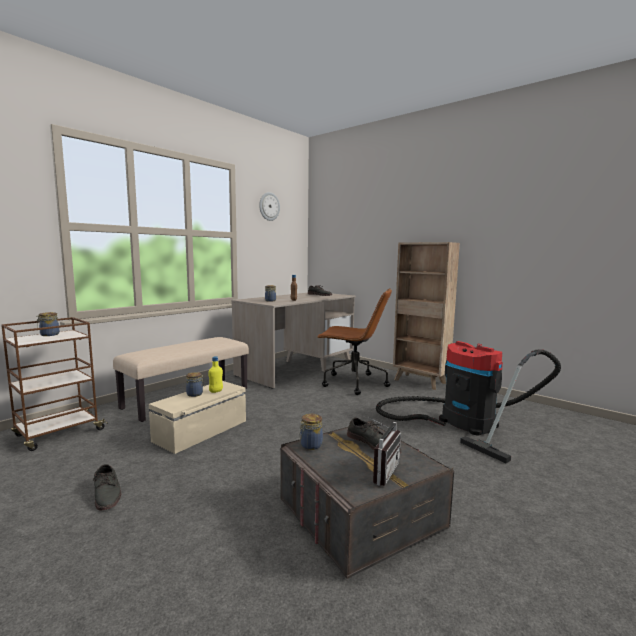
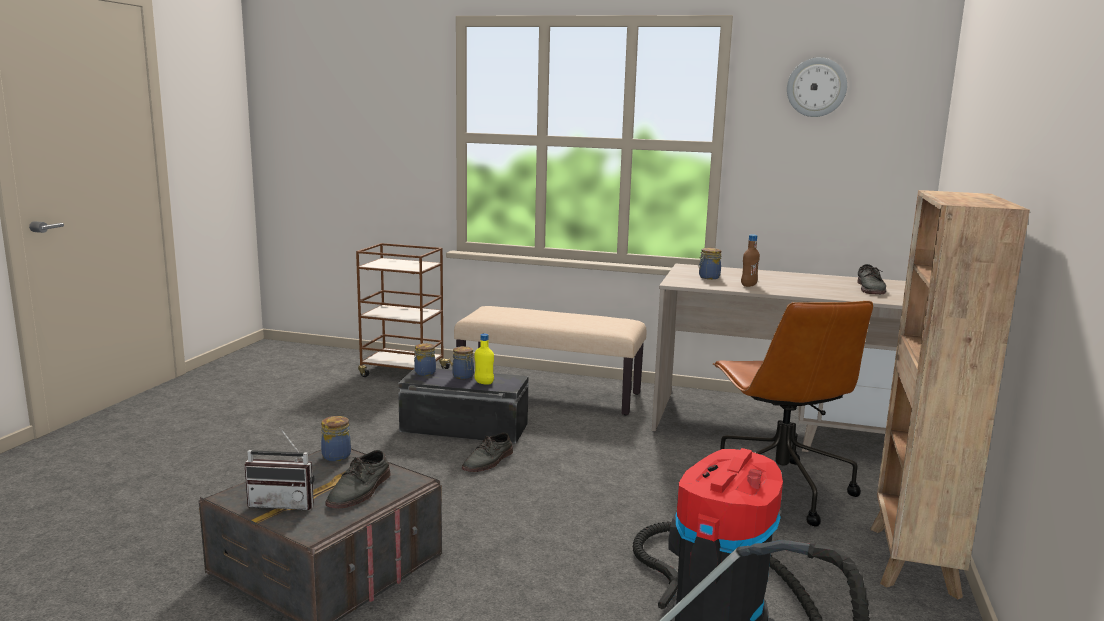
camera: 65 degrees right, 5 degrees up
jar [37,312,59,336] -> jar moved to [414,343,436,376]
grey shoe [93,464,121,511] -> grey shoe moved to [462,432,513,472]
beige storage box [149,381,246,454] -> black storage box [398,368,529,444]

